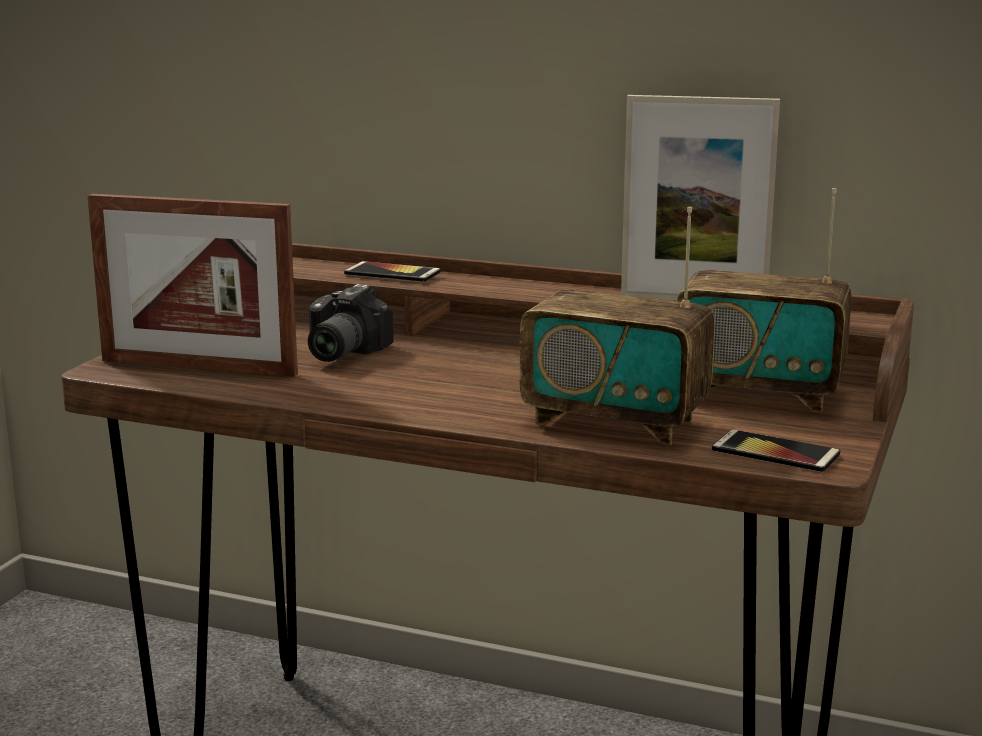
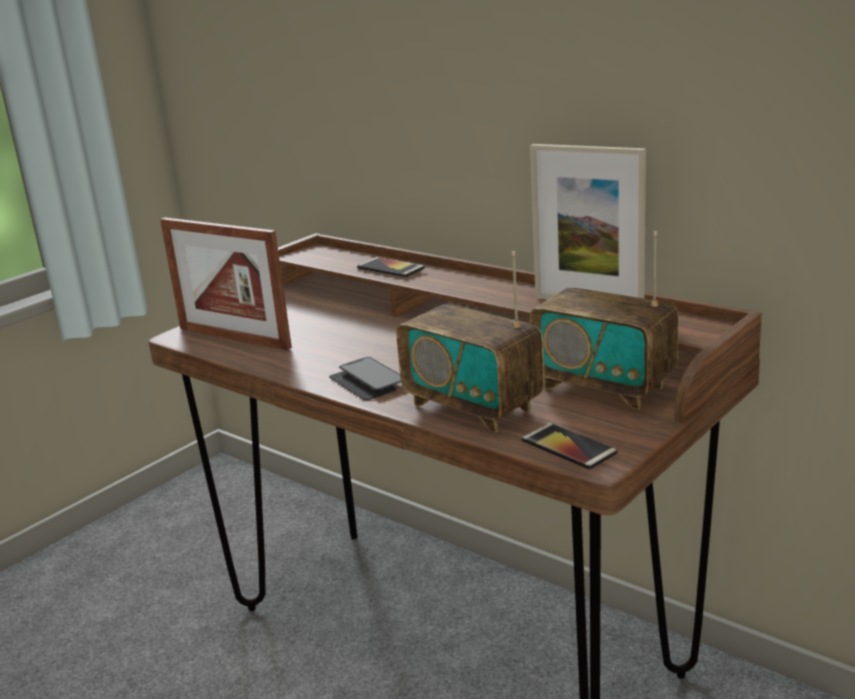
camera: 20 degrees right, 5 degrees up
camera [308,284,394,362] -> none
none -> phone [329,357,401,400]

